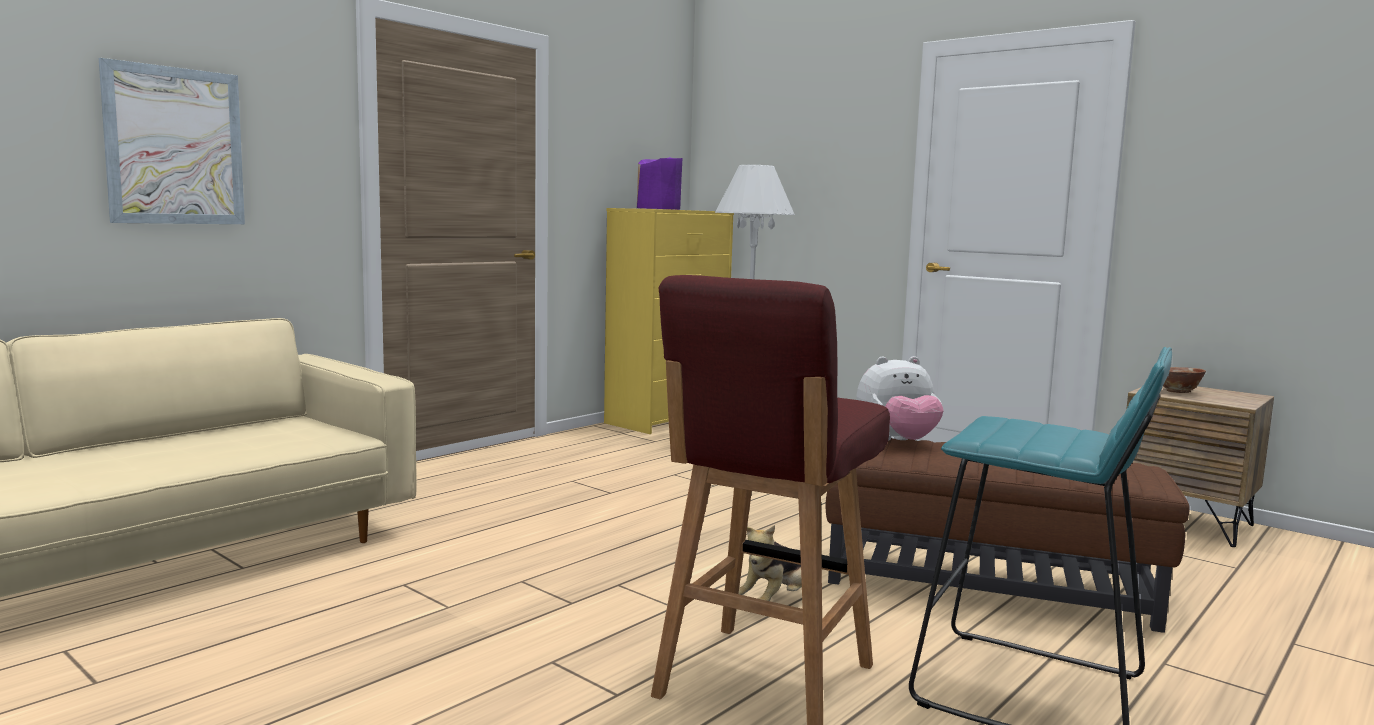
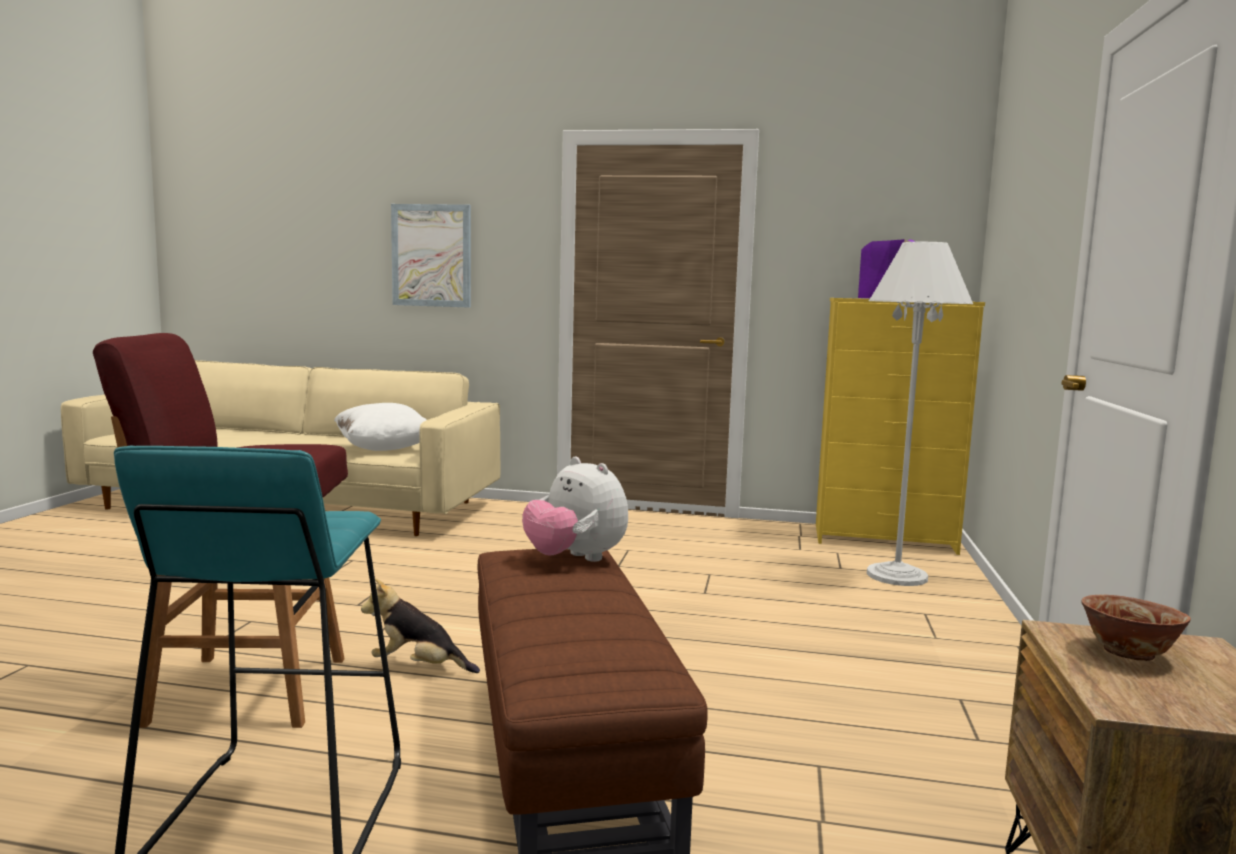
camera: 60 degrees right, 0 degrees up
none -> white pillow [334,403,427,451]

